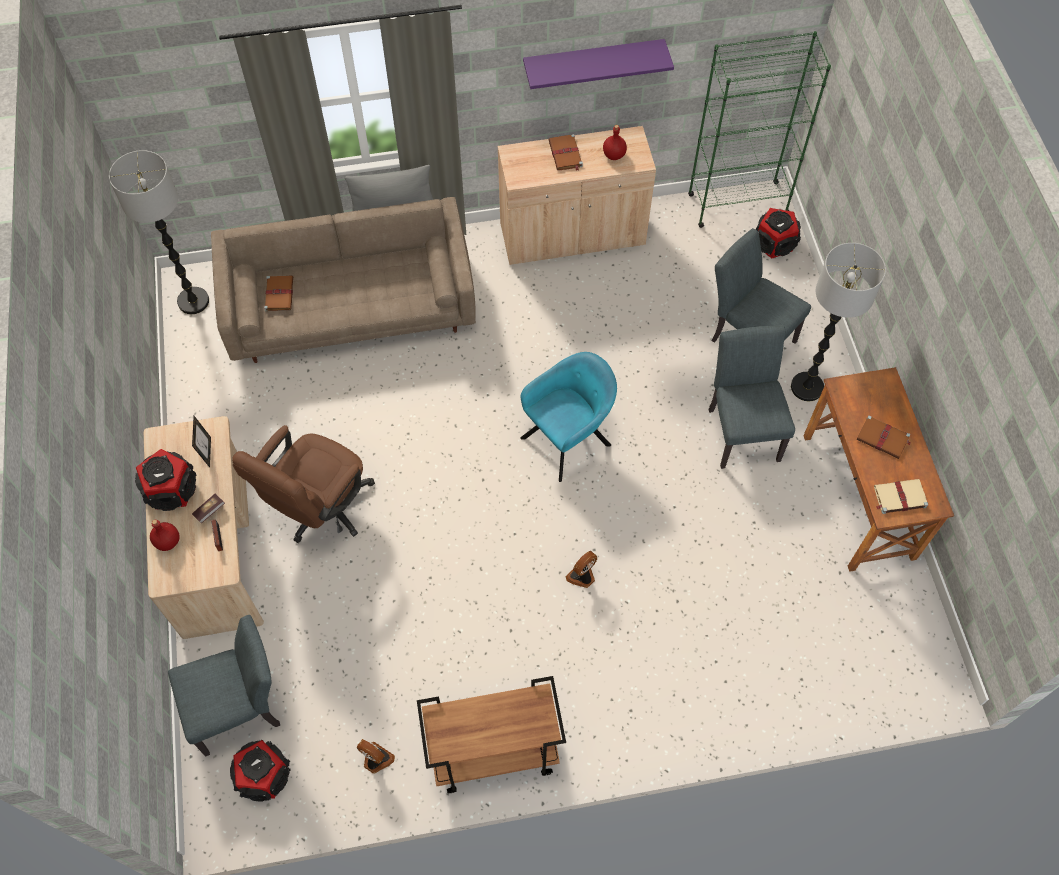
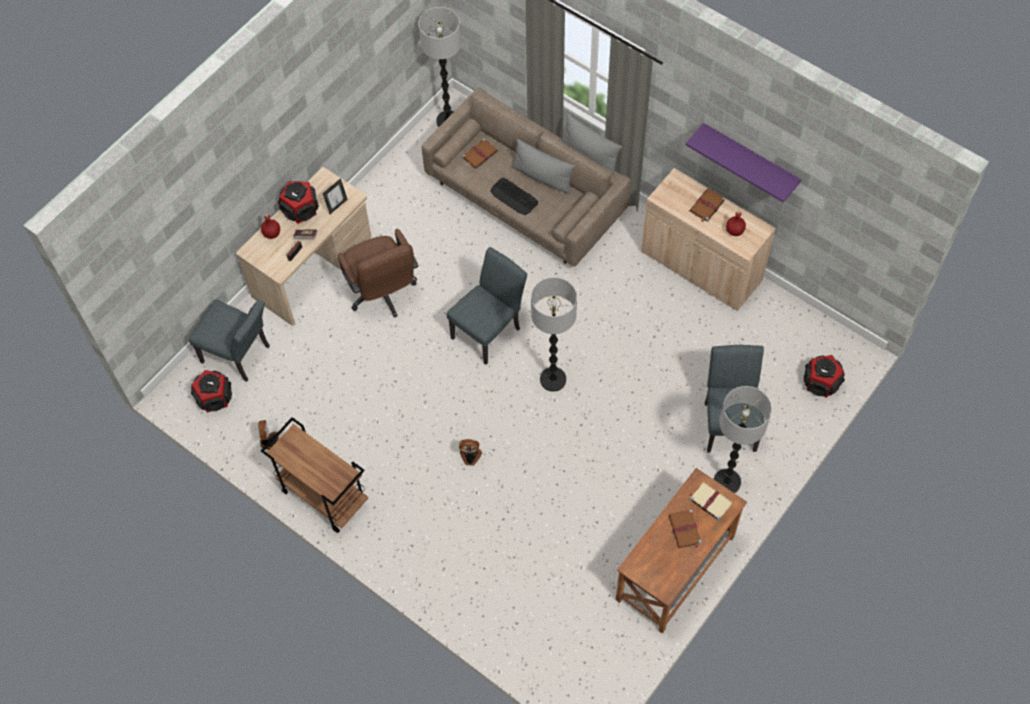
camera: 50 degrees right, 0 degrees up
brown office chair [232,425,375,543] -> brown office chair turned 105 degrees counterclockwise [338,229,419,318]
turquoise armchair [520,352,617,482] -> floor lamp [531,277,577,392]
green bookcase [688,31,831,228] -> none
grey chair [708,325,795,469] -> grey chair moved to [447,247,527,365]
beige book [874,479,928,514] -> beige book moved to [690,482,732,521]
none -> keyboard [490,178,538,215]
none -> grey pillow [512,139,575,194]

